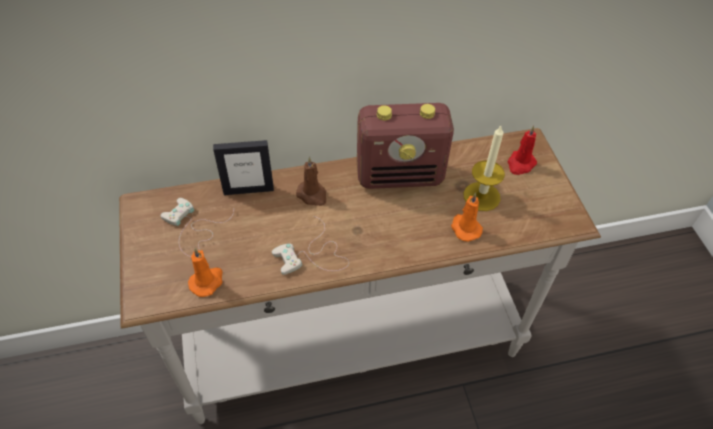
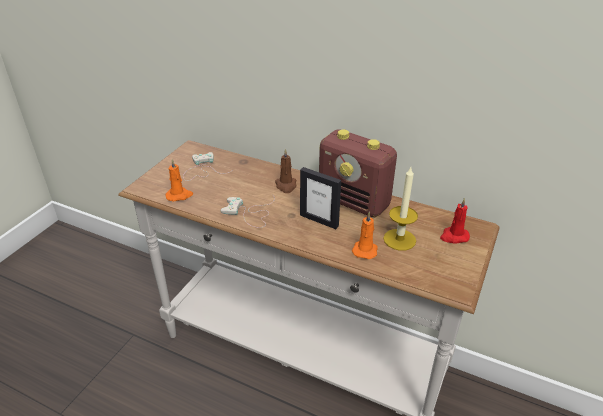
camera: 40 degrees right, 15 degrees down
picture frame [213,140,274,195] -> picture frame moved to [300,167,341,229]

